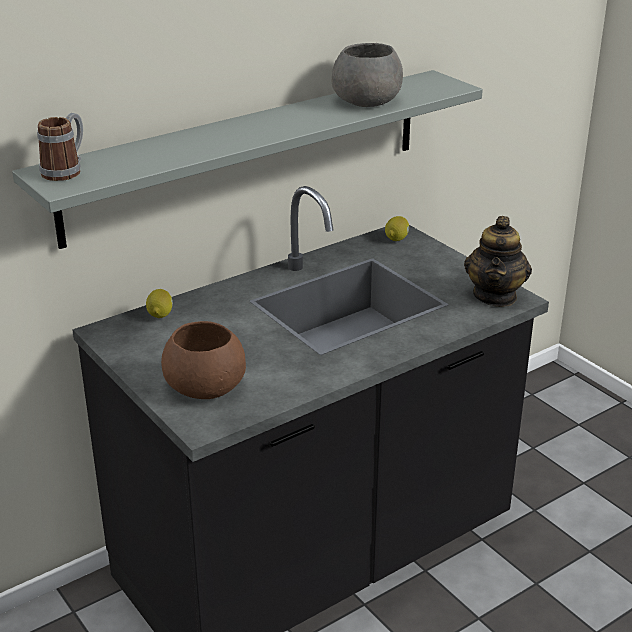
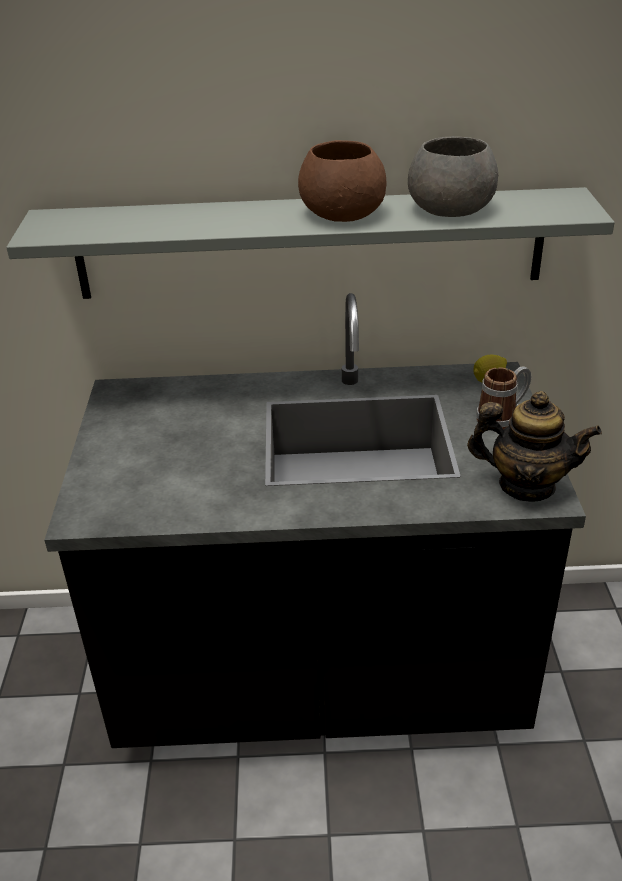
camera: 35 degrees right, 5 degrees up
mug [37,113,83,181] -> mug moved to [476,366,531,429]
lemon [146,289,173,318] -> none
brown bowl [161,321,246,399] -> brown bowl moved to [298,140,387,222]
teapot [464,216,532,307] -> teapot turned 120 degrees counterclockwise [467,391,602,502]

